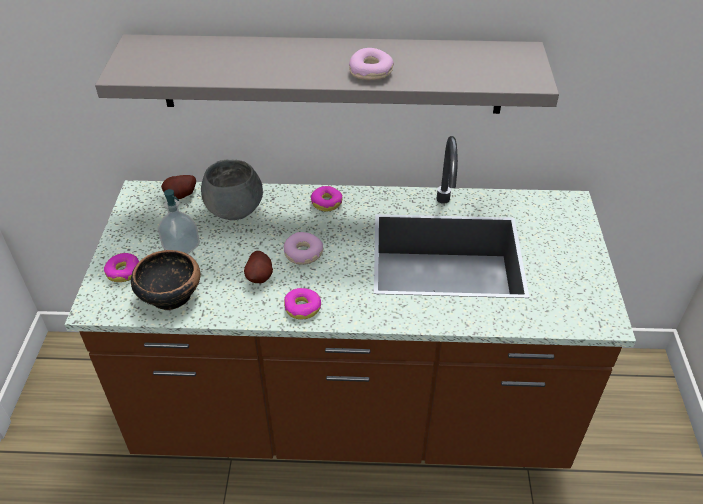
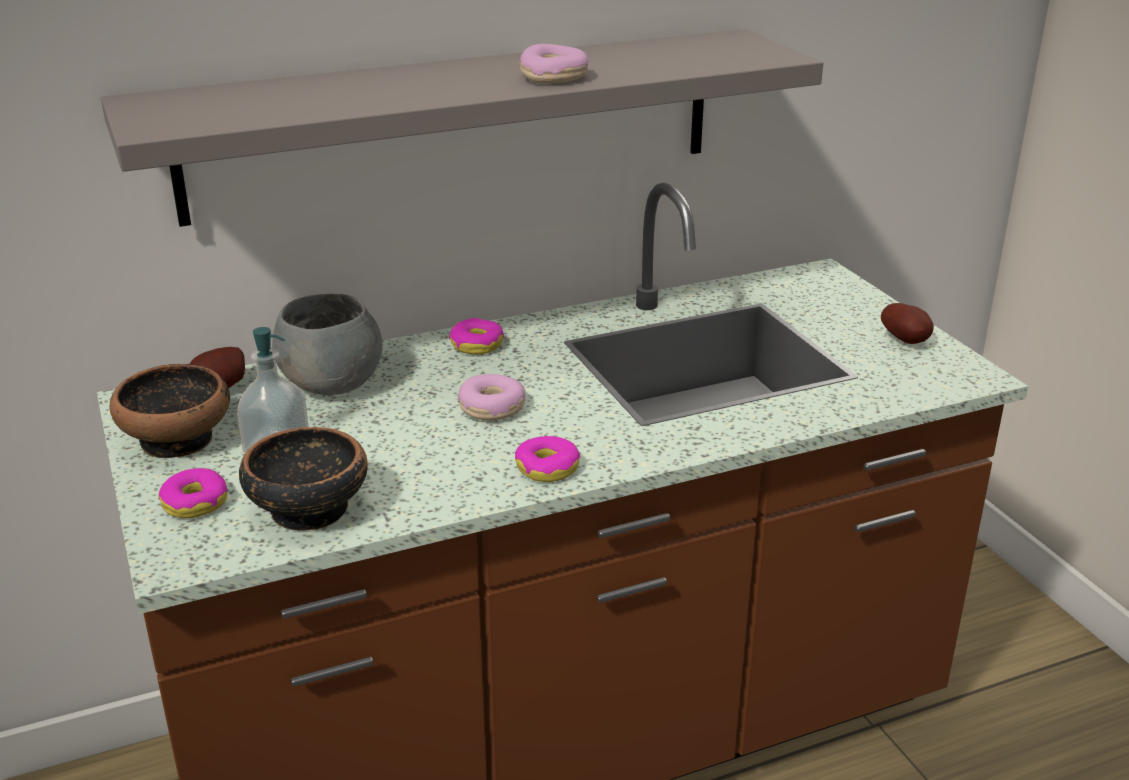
camera: 25 degrees left, 15 degrees down
potato [244,251,273,283] -> potato moved to [881,303,934,344]
none -> bowl [110,364,230,458]

